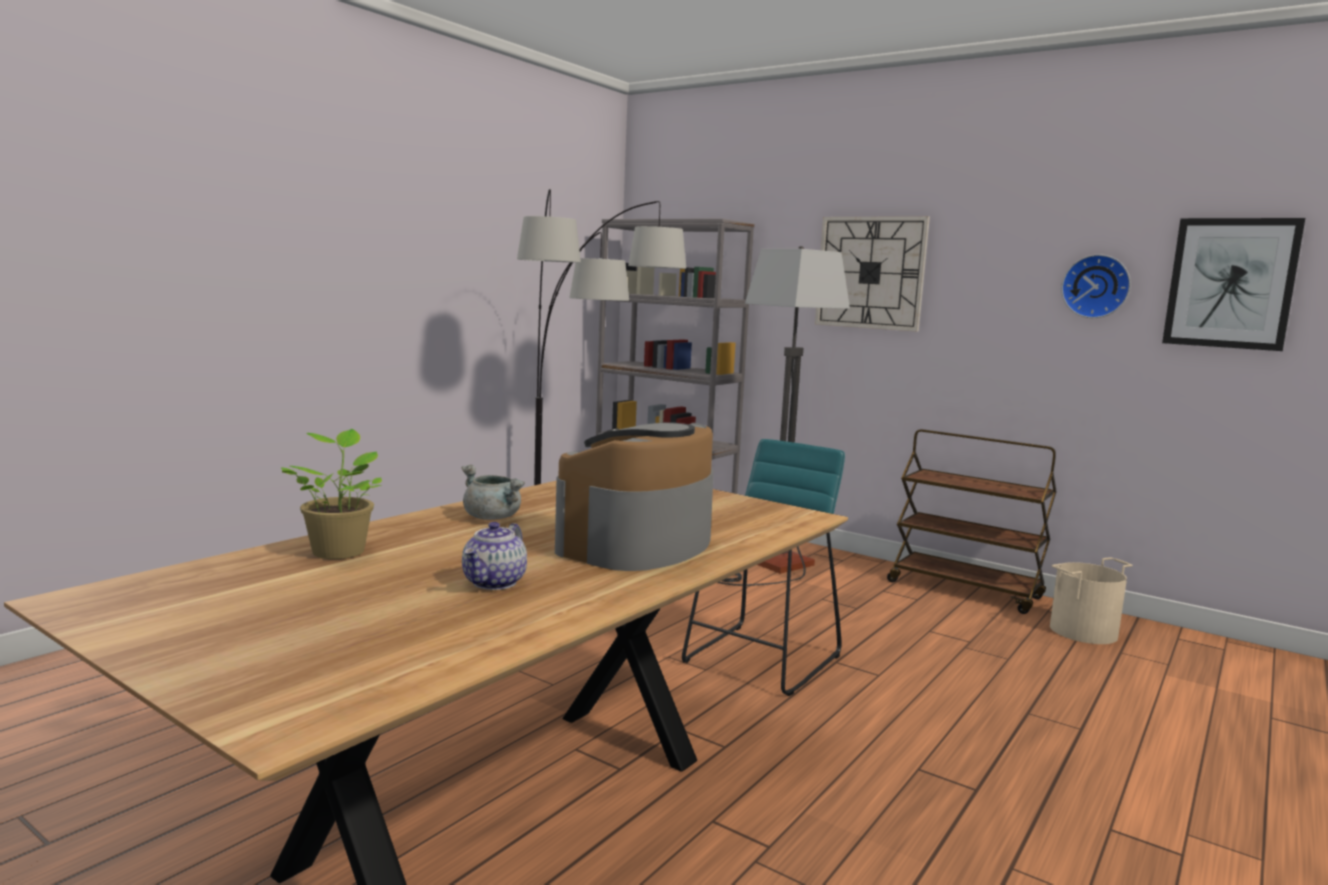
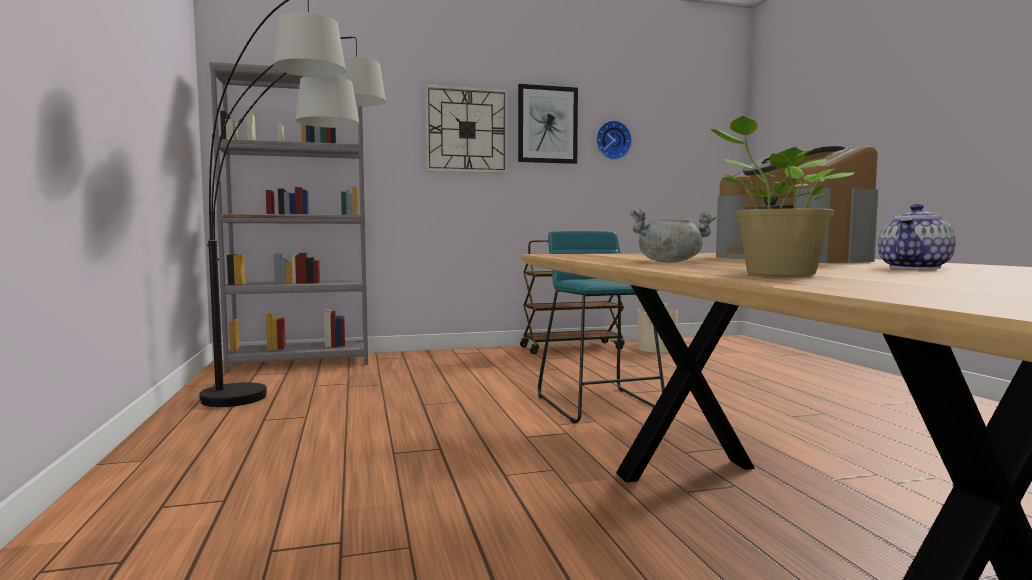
camera: 50 degrees left, 5 degrees down
teapot [462,522,527,590] -> teapot turned 75 degrees clockwise [878,204,956,269]
floor lamp [717,246,850,586] -> none
picture [1162,218,1305,351] -> picture moved to [518,84,578,164]

